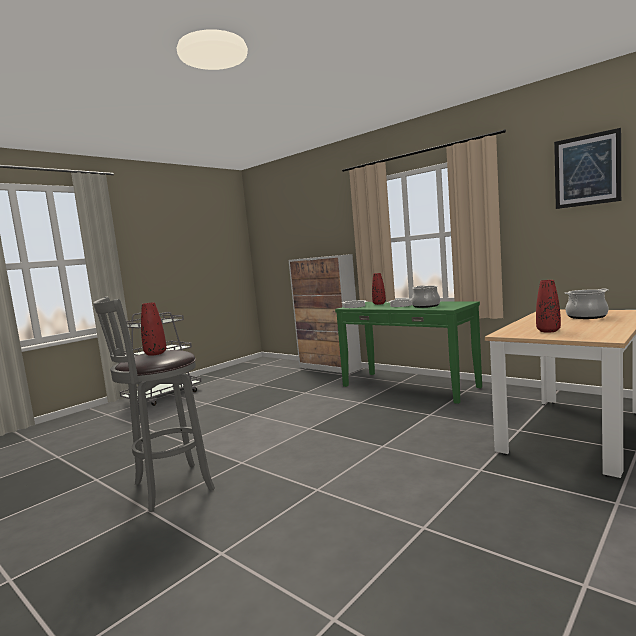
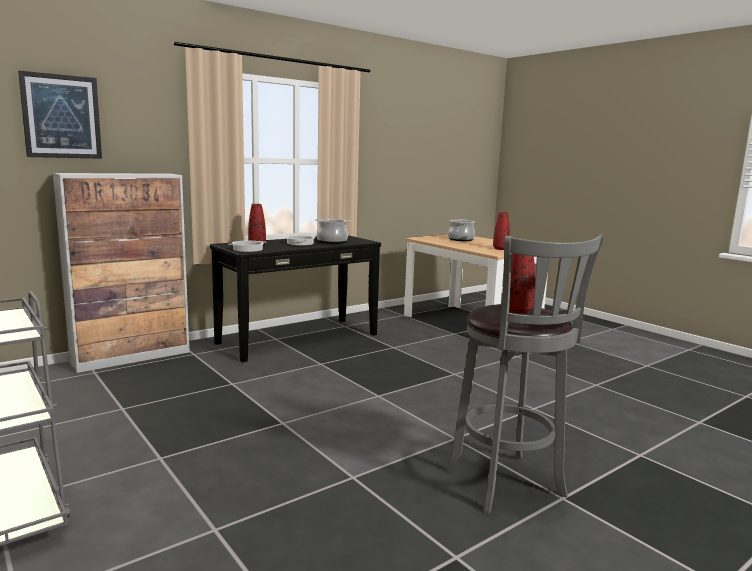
camera: 80 degrees left, 5 degrees up
green console table [335,301,482,404] -> black console table [210,235,381,362]
picture [554,128,621,209] -> picture moved to [18,71,102,159]

